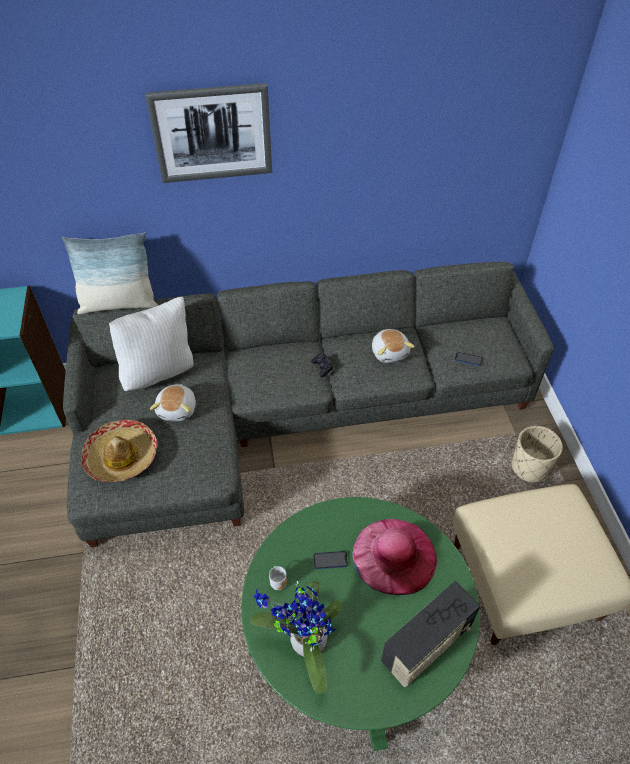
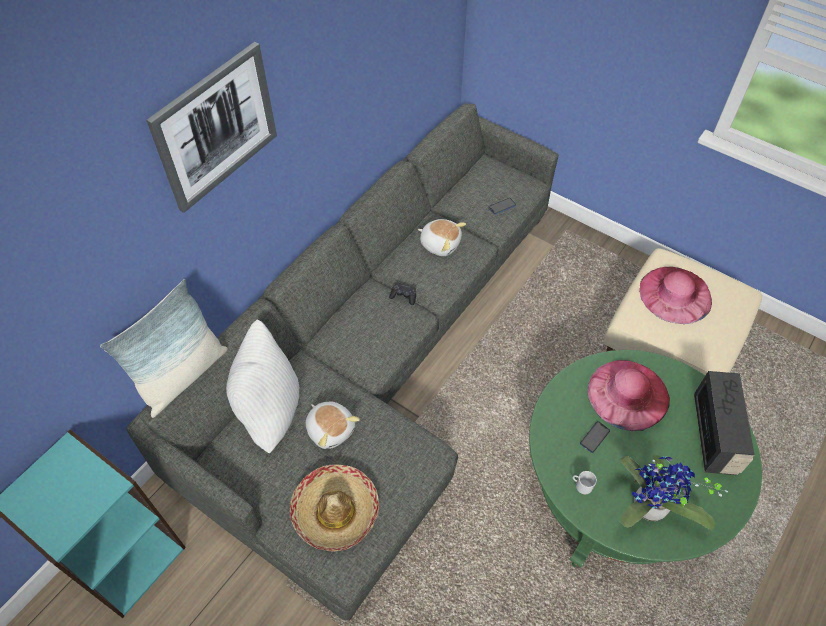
camera: 45 degrees left, 5 degrees up
beige planter [512,426,563,483] -> none
none -> pink hat [639,267,712,324]

